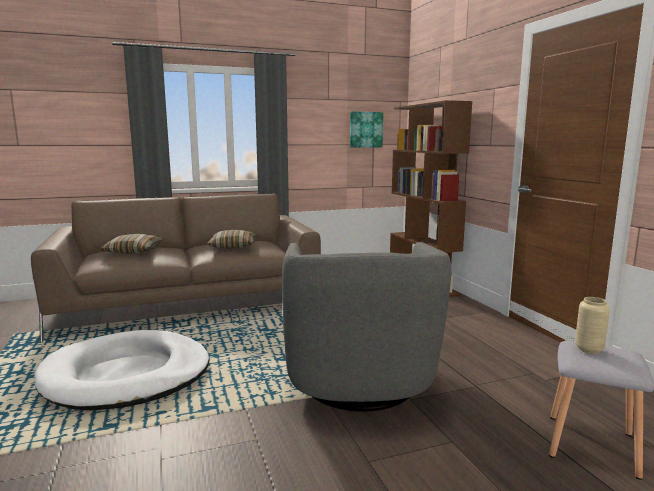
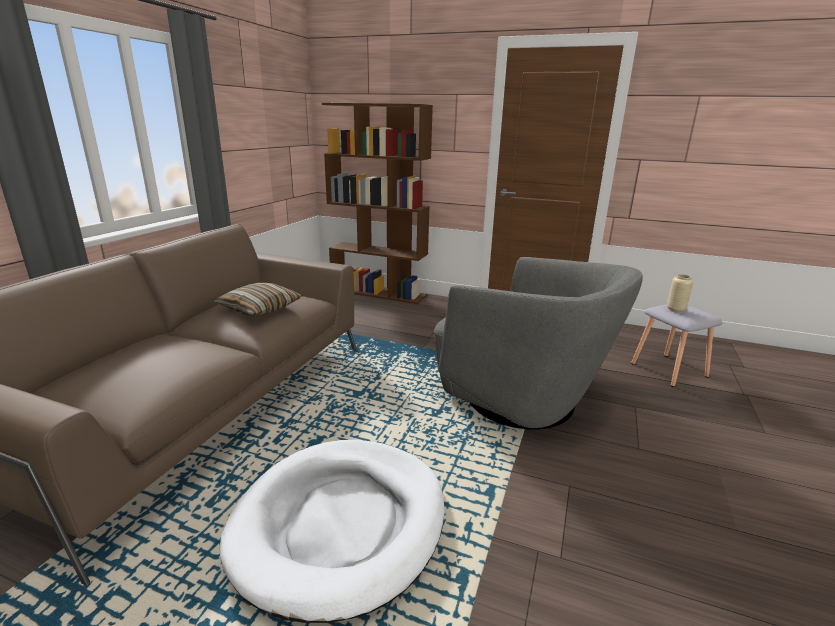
camera: 50 degrees left, 10 degrees up
pillow [101,234,164,254] -> none
picture [350,112,383,148] -> none

